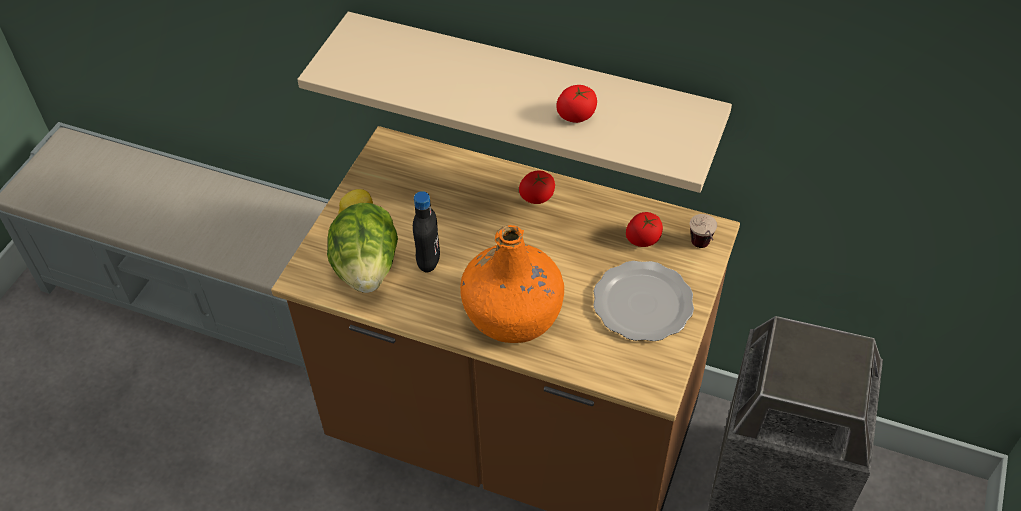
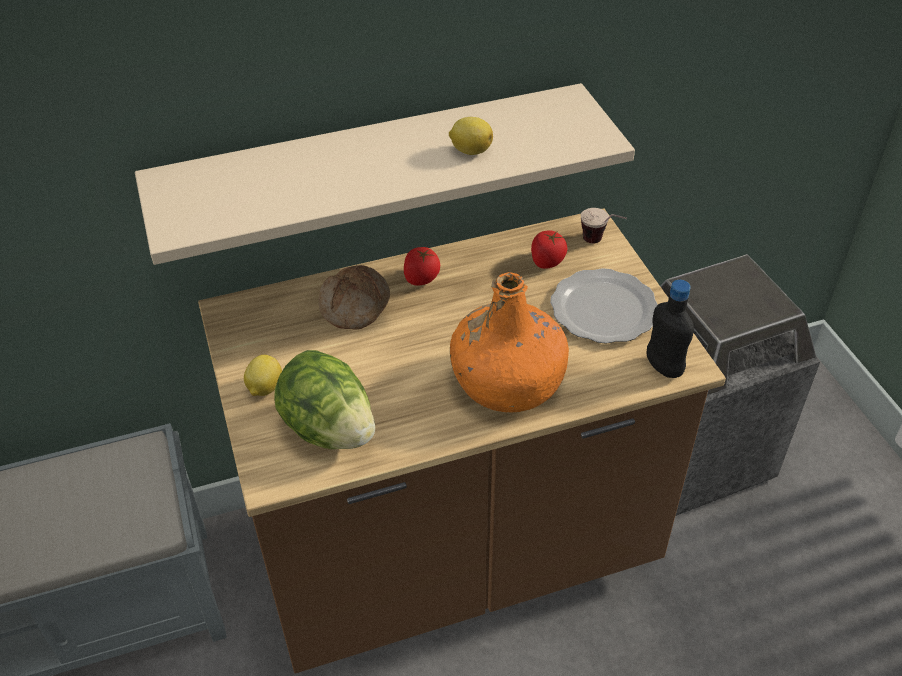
camera: 40 degrees left, 5 degrees down
black bottle [413,191,440,273] -> black bottle moved to [646,280,694,378]
tomato [556,85,597,123] -> lemon [449,117,493,155]
none -> bread [318,265,390,330]

